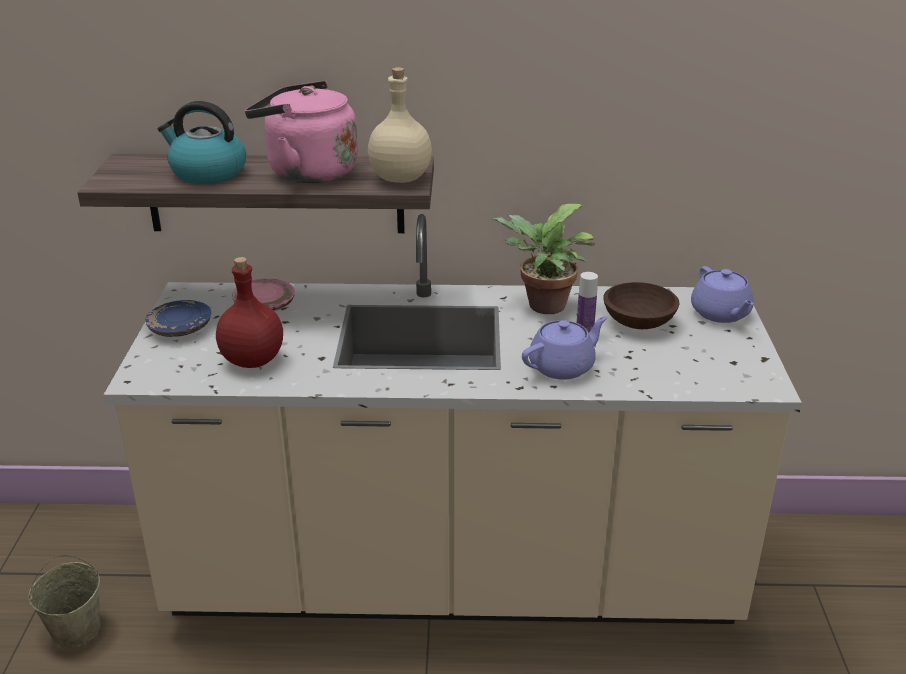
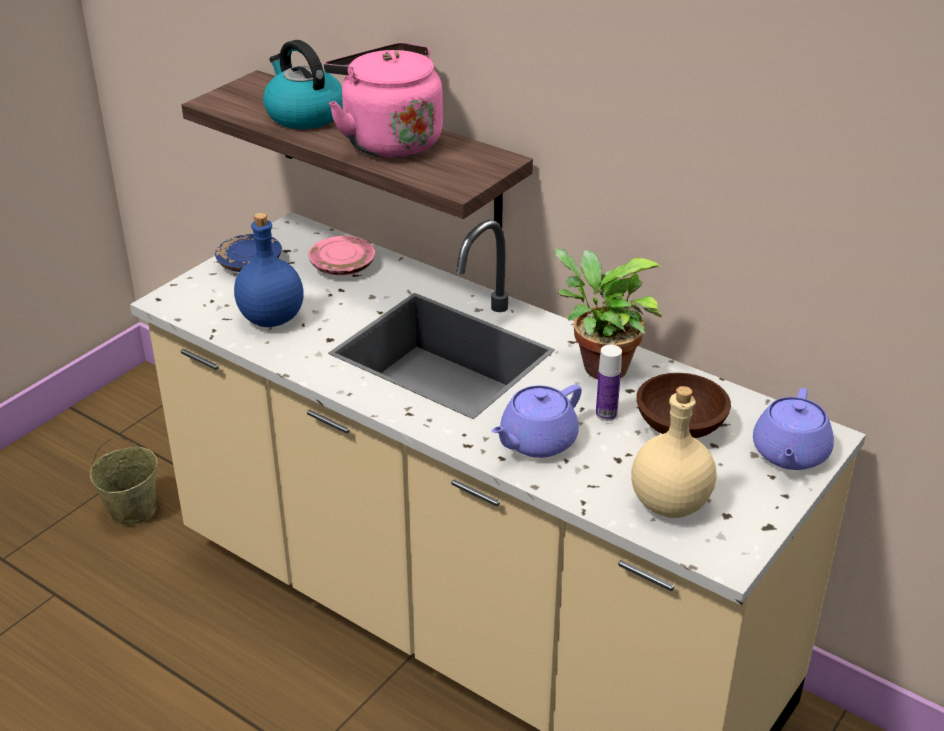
camera: 35 degrees right, 5 degrees up
red bottle [216,257,283,368] -> blue bottle [234,213,304,327]
beige bottle [368,67,432,183] -> beige bottle moved to [631,386,717,518]
purple teapot [522,316,608,380] -> purple teapot turned 135 degrees clockwise [491,385,582,458]

